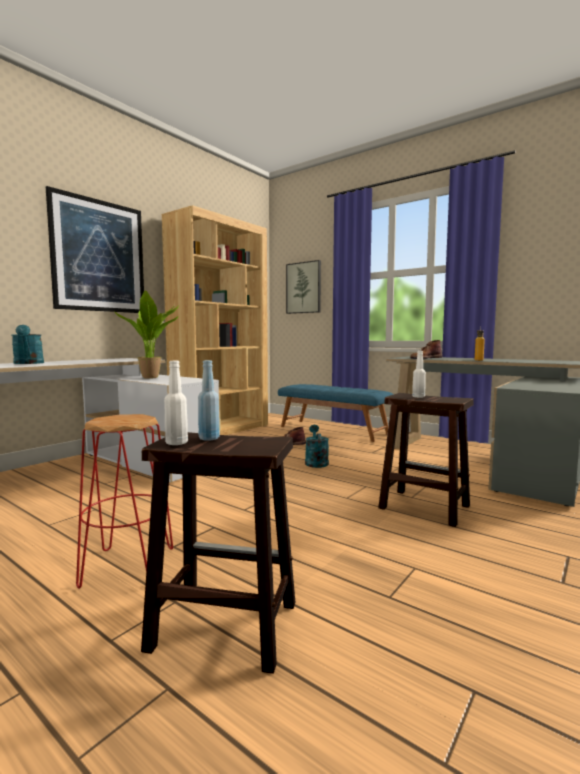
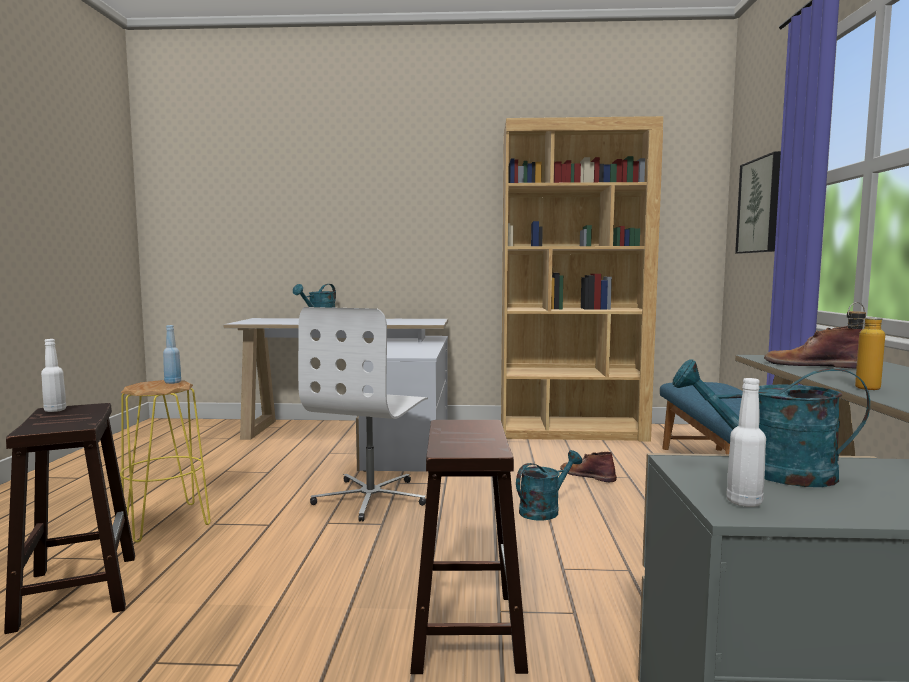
camera: 55 degrees right, 0 degrees up
picture [46,186,144,313] -> none
red stool [76,414,173,589] -> yellow stool [120,380,211,542]
potted plant [114,290,179,379] -> none
blue bottle [198,360,220,441] -> blue bottle moved to [163,325,181,384]
white bottle [412,351,426,398] -> white bottle moved to [727,378,766,507]
none -> white office chair [298,307,428,522]
none -> turquoise watering can [673,359,870,487]

